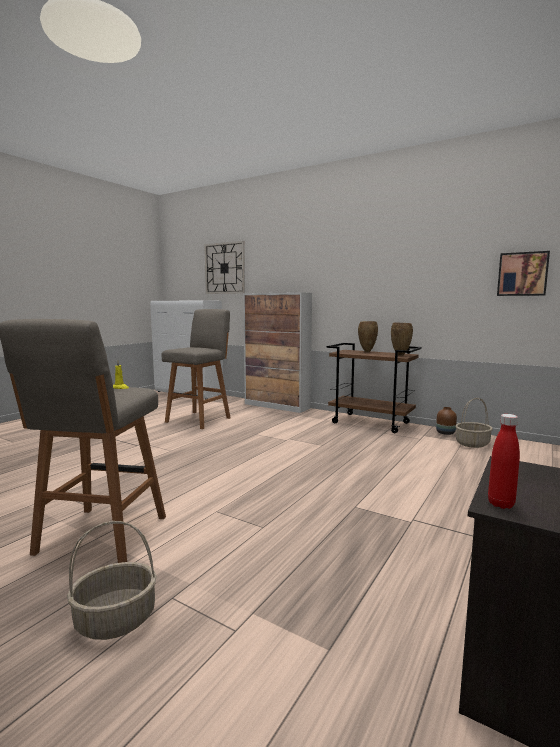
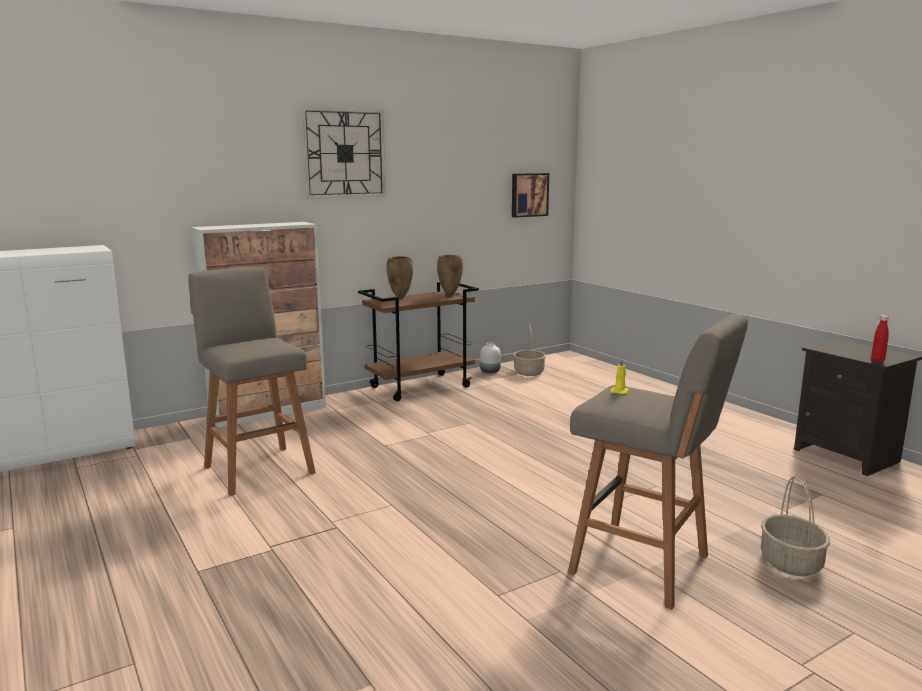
camera: 65 degrees left, 5 degrees up
wall clock [204,241,245,294] -> wall clock moved to [301,107,386,199]
brown vase [436,407,457,435] -> white vase [480,343,501,373]

